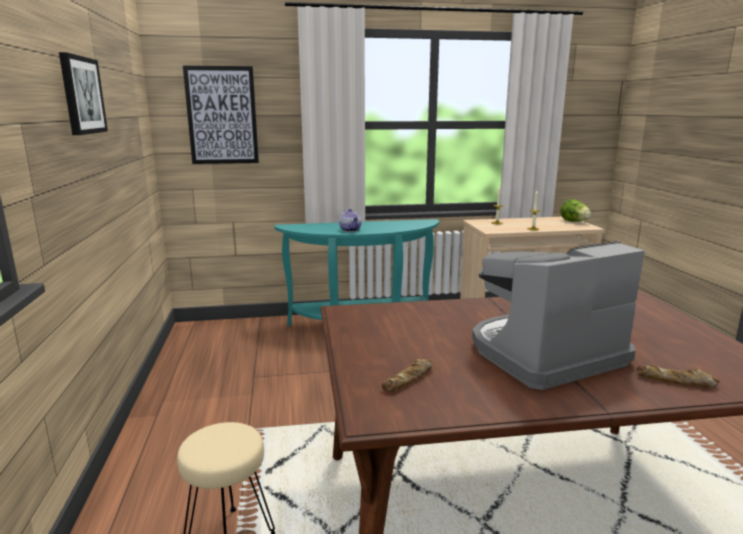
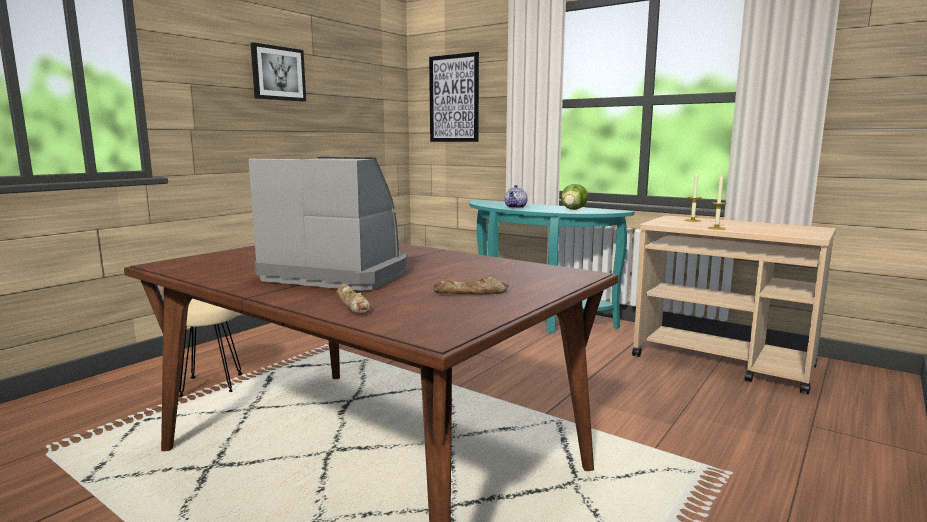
camera: 45 degrees right, 5 degrees down
bread [382,359,432,392] -> bread moved to [434,276,509,294]
lettuce [561,199,591,222] -> lettuce moved to [561,184,588,210]

